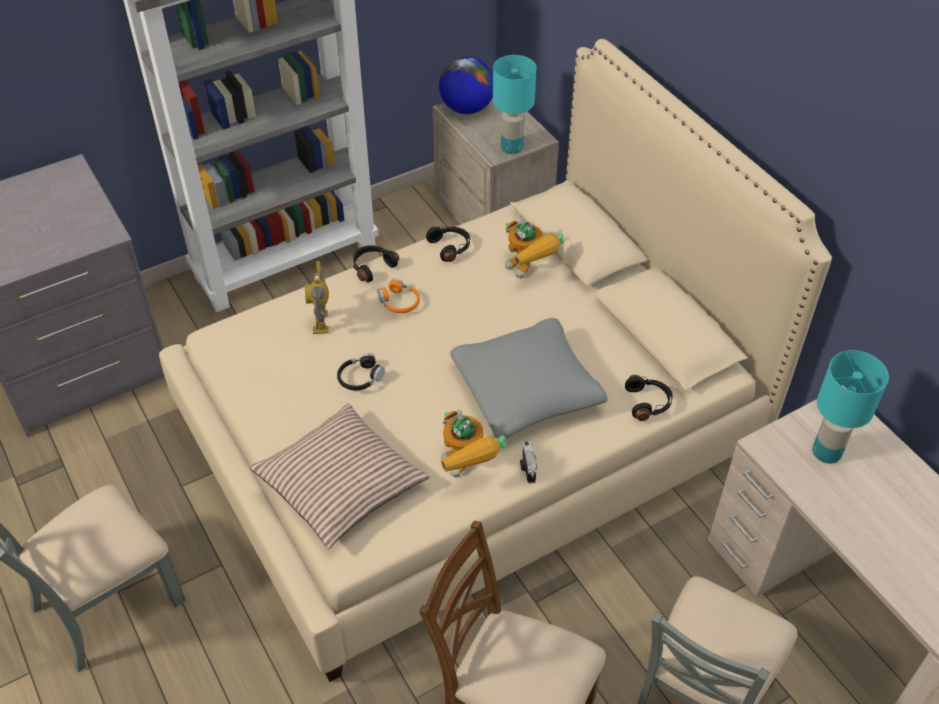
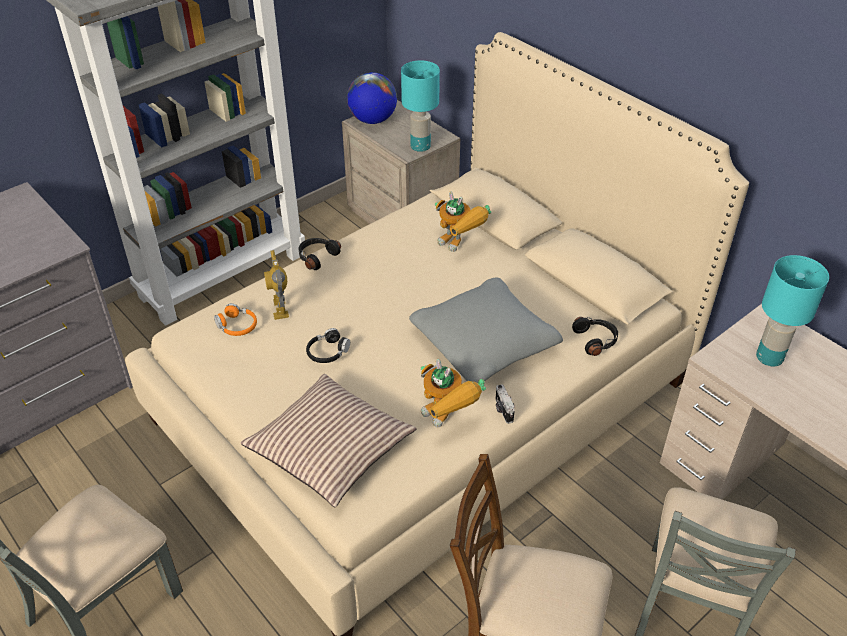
camera: 10 degrees left, 5 degrees down
orange headphones [377,278,420,313] -> orange headphones moved to [214,303,257,336]
black headphones [426,226,470,262] -> none

